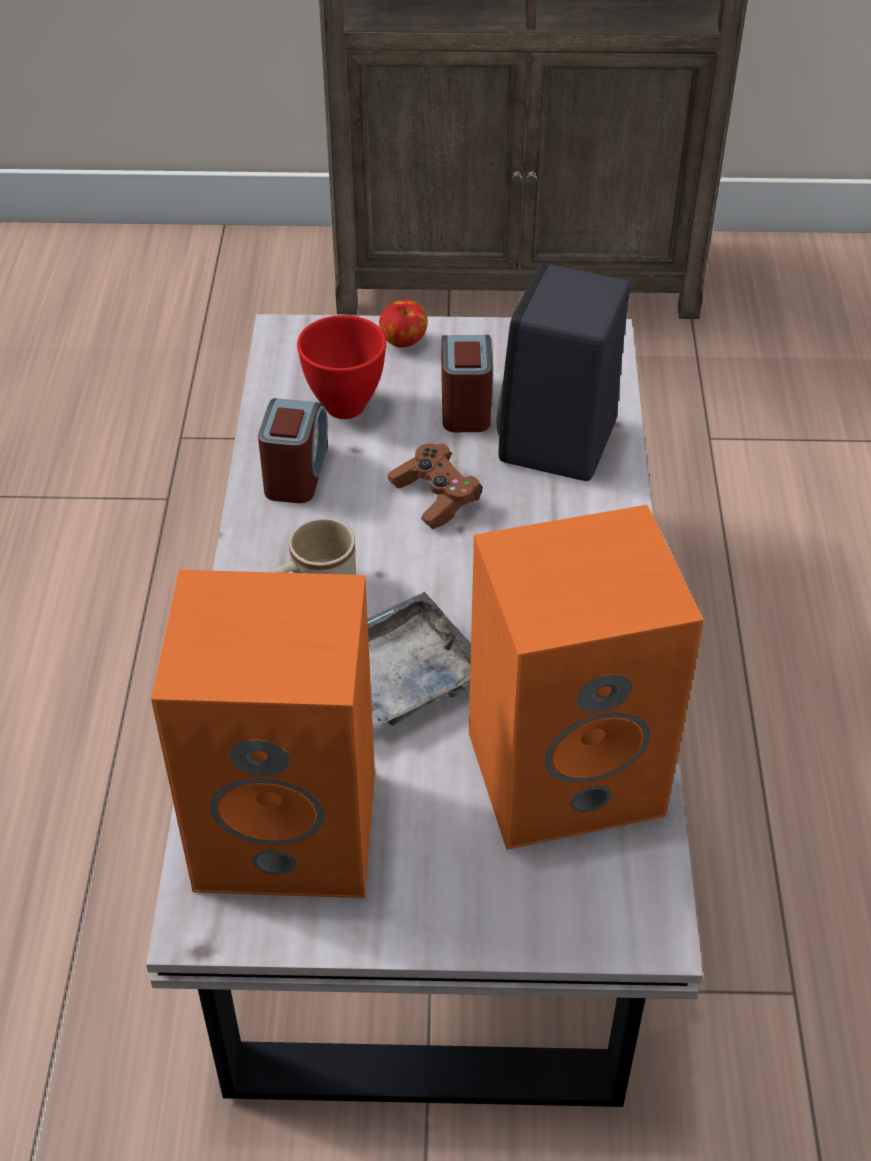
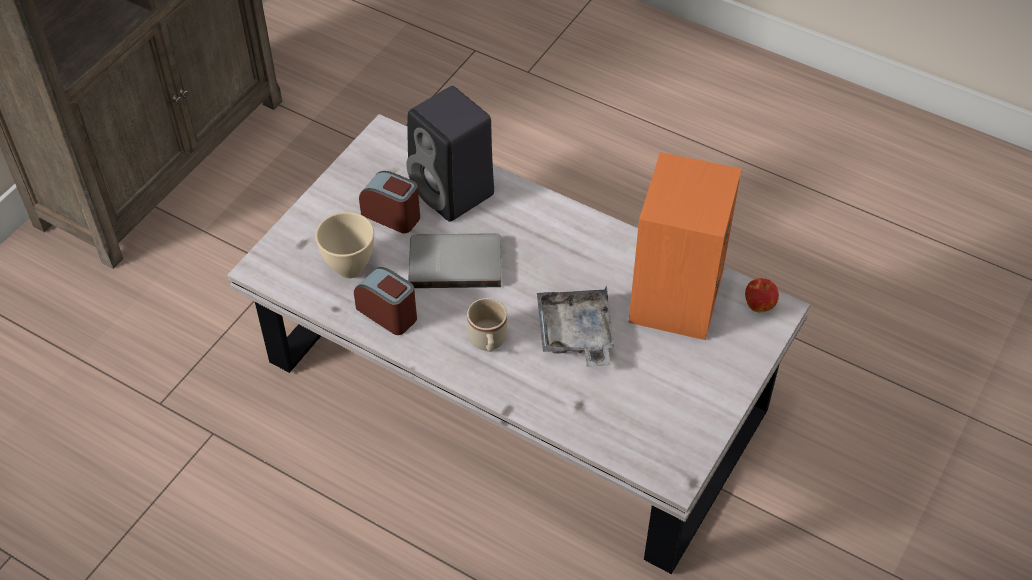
camera: 60 degrees left, 5 degrees up
orange speaker [151,570,375,898] -> none
red bowl [297,315,386,419] -> beige bowl [315,212,374,278]
apple [379,299,428,348] -> apple moved to [745,278,779,312]
brown game controller [388,444,483,529] -> grey book [408,233,501,288]

